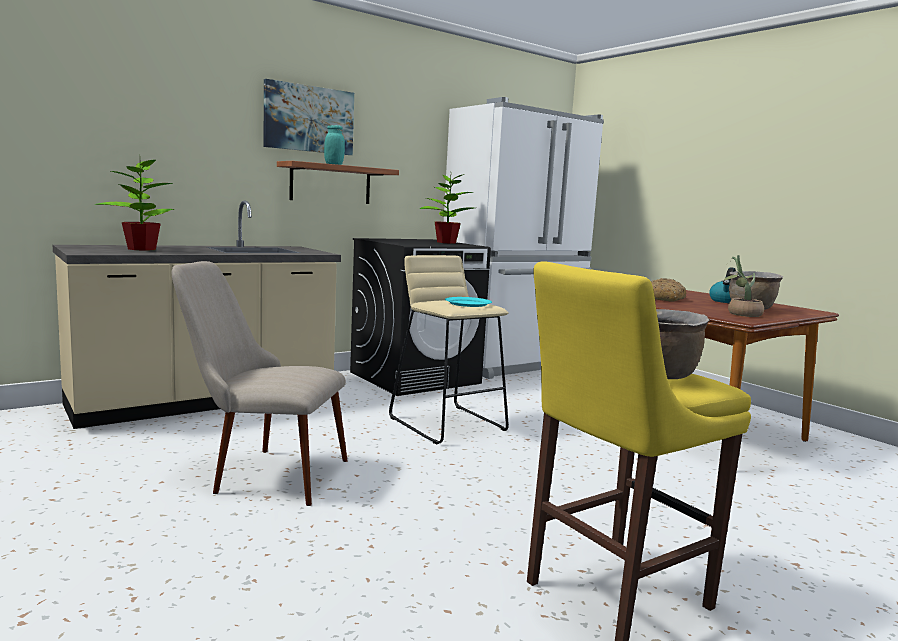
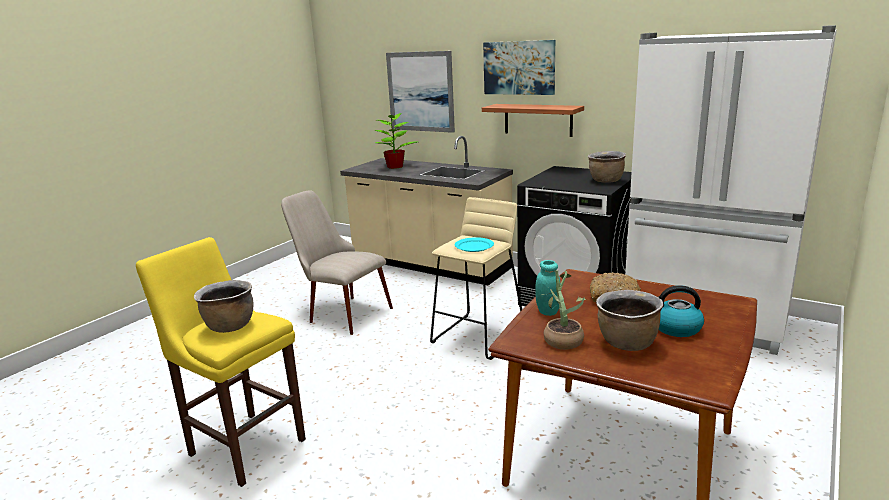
camera: 70 degrees right, 10 degrees up
beige chair [172,261,348,506] -> beige chair turned 45 degrees counterclockwise [281,190,393,335]
turquoise jar [324,125,345,165] -> turquoise jar moved to [535,260,560,316]
potted plant [420,175,474,244] -> brown cooking pot [588,151,626,183]
none -> picture [386,51,455,133]

